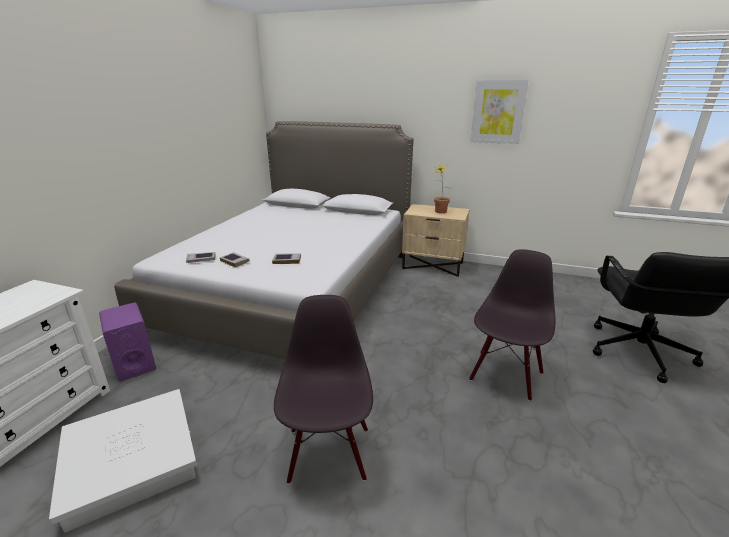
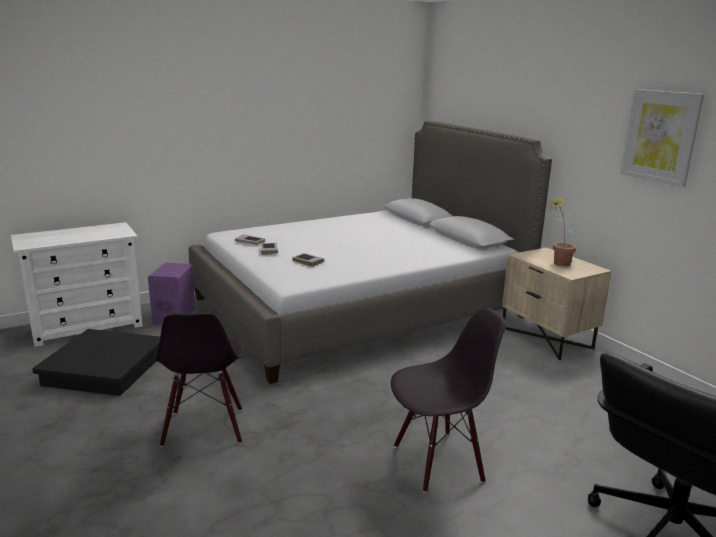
camera: 40 degrees right, 5 degrees down
white storage box [49,389,197,533] -> black storage box [32,329,160,396]
black chair [274,295,373,484] -> black chair turned 135 degrees clockwise [155,313,244,447]

